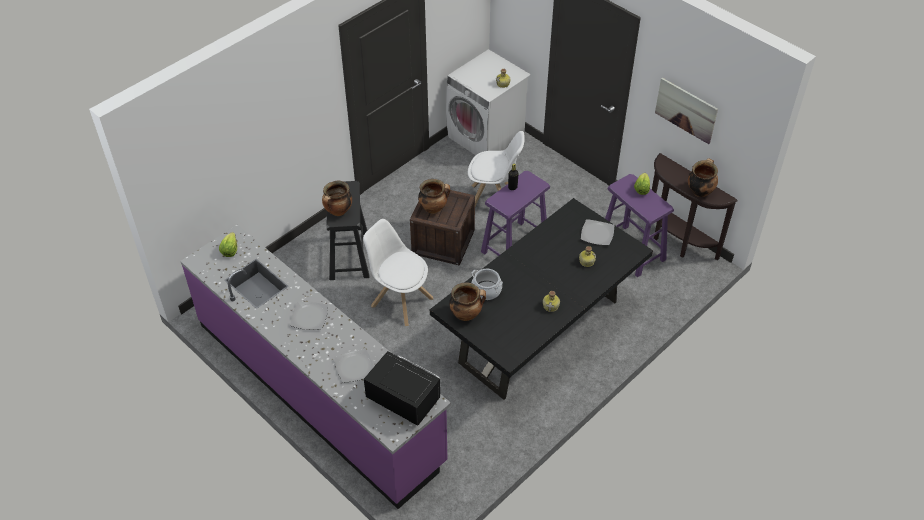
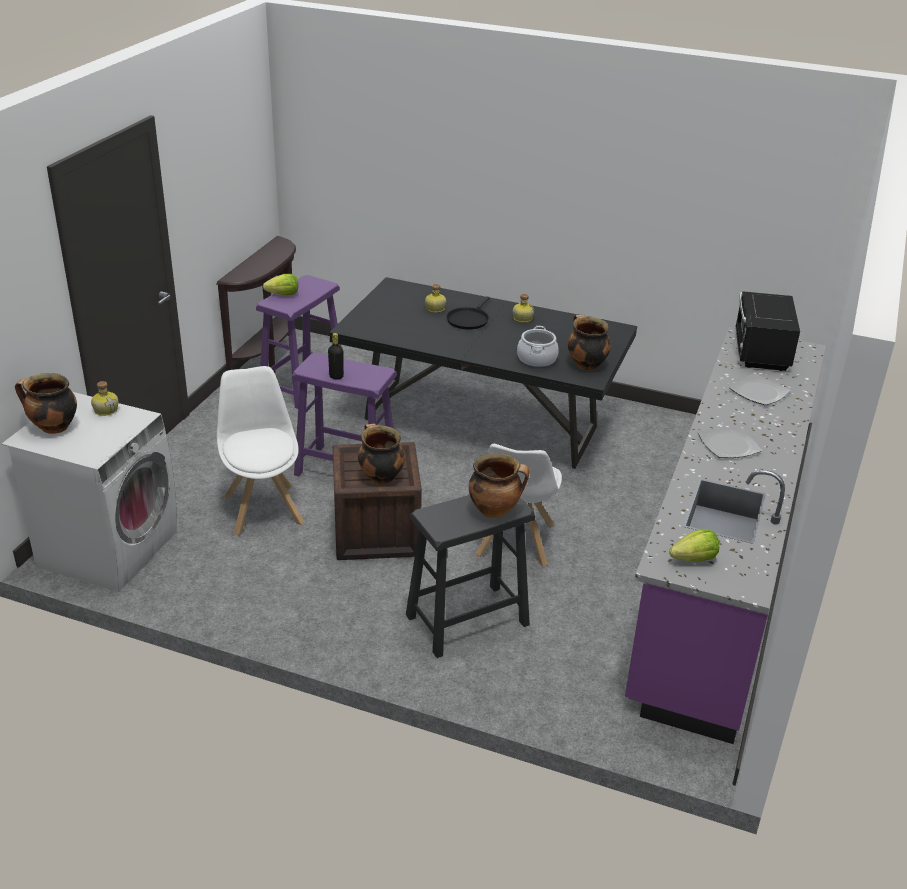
camera: 115 degrees left, 15 degrees down
plate [581,219,614,245] -> none
picture [655,78,718,144] -> none
cooking pot [688,158,718,197] -> cooking pot moved to [15,373,77,434]
none -> black frying pan [447,297,490,330]

